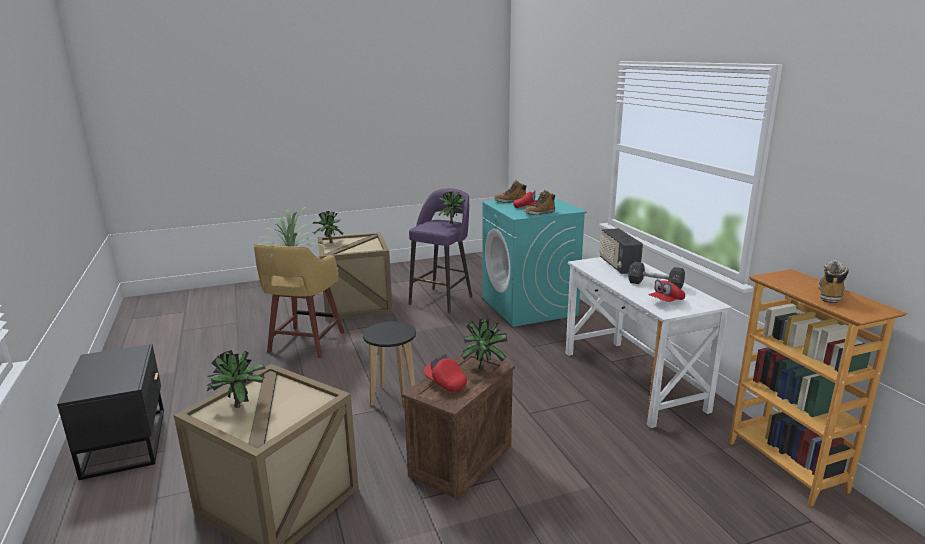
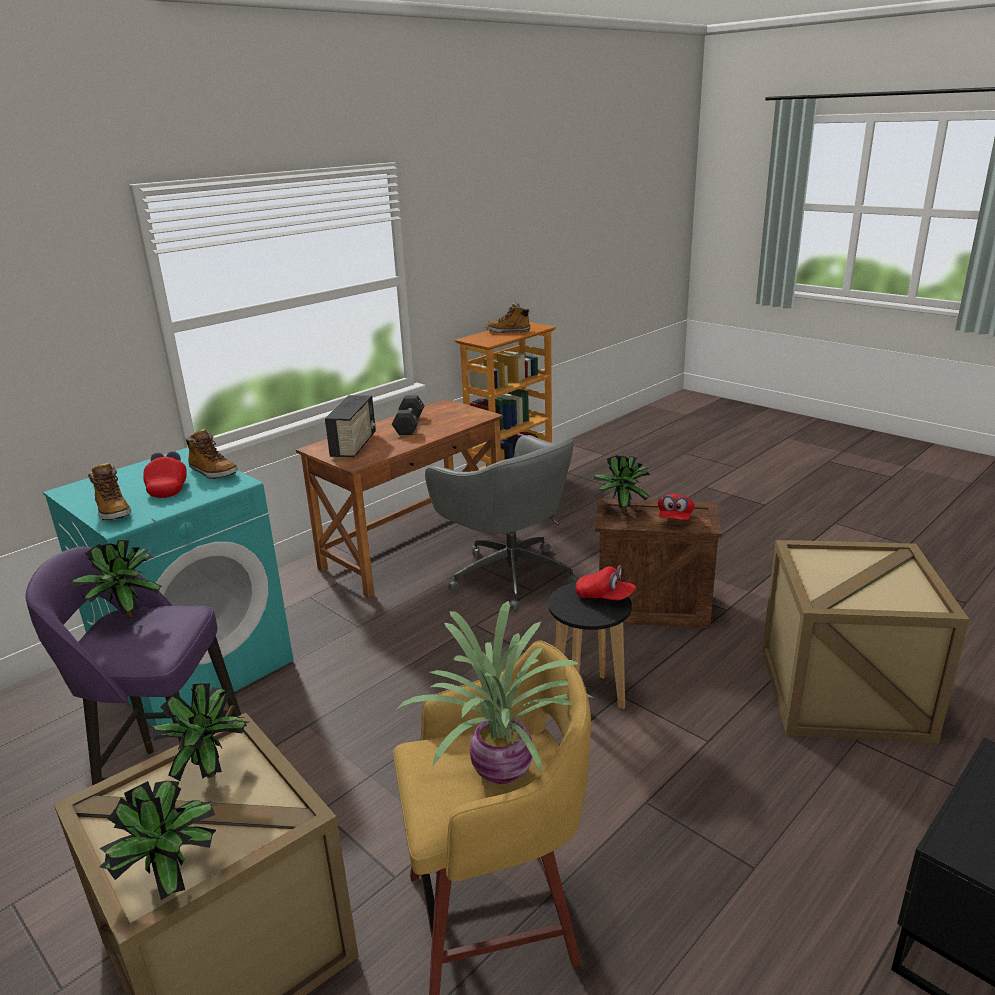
camera: 115 degrees left, 5 degrees up
potted plant [206,350,266,408] -> potted plant moved to [149,683,249,781]
white desk [566,257,732,428] -> brown desk [296,399,503,598]
radio [599,228,643,274] -> radio turned 45 degrees counterclockwise [325,395,376,457]
red cap [649,279,685,302] -> red cap moved to [575,565,636,600]
none -> grey office chair [425,435,579,612]

